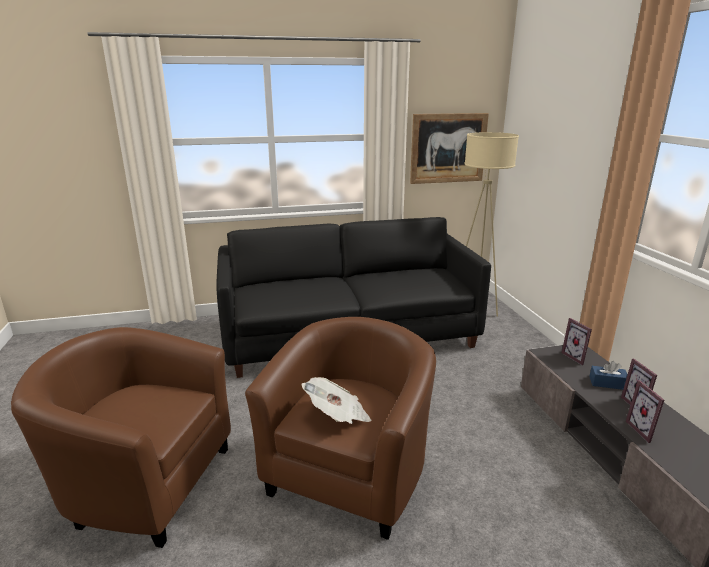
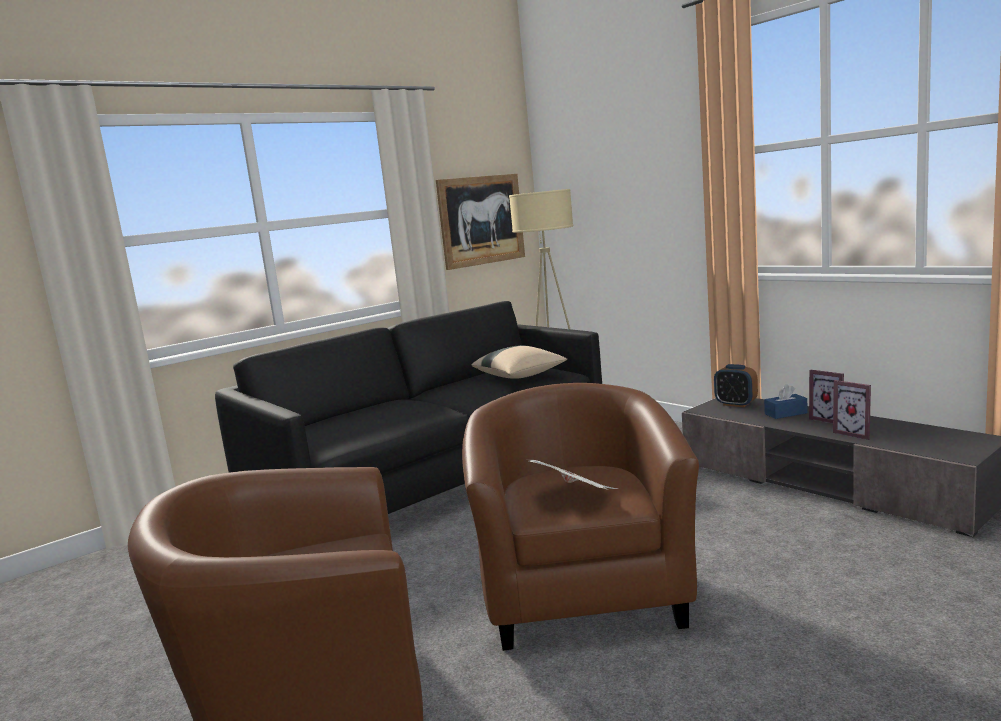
camera: 25 degrees left, 10 degrees down
picture frame [562,318,592,365] -> alarm clock [714,364,758,407]
none -> beige pillow [471,345,567,379]

